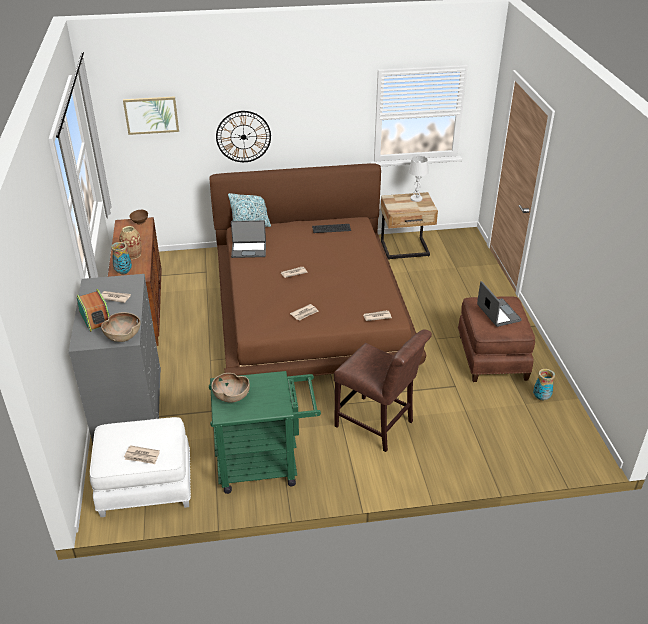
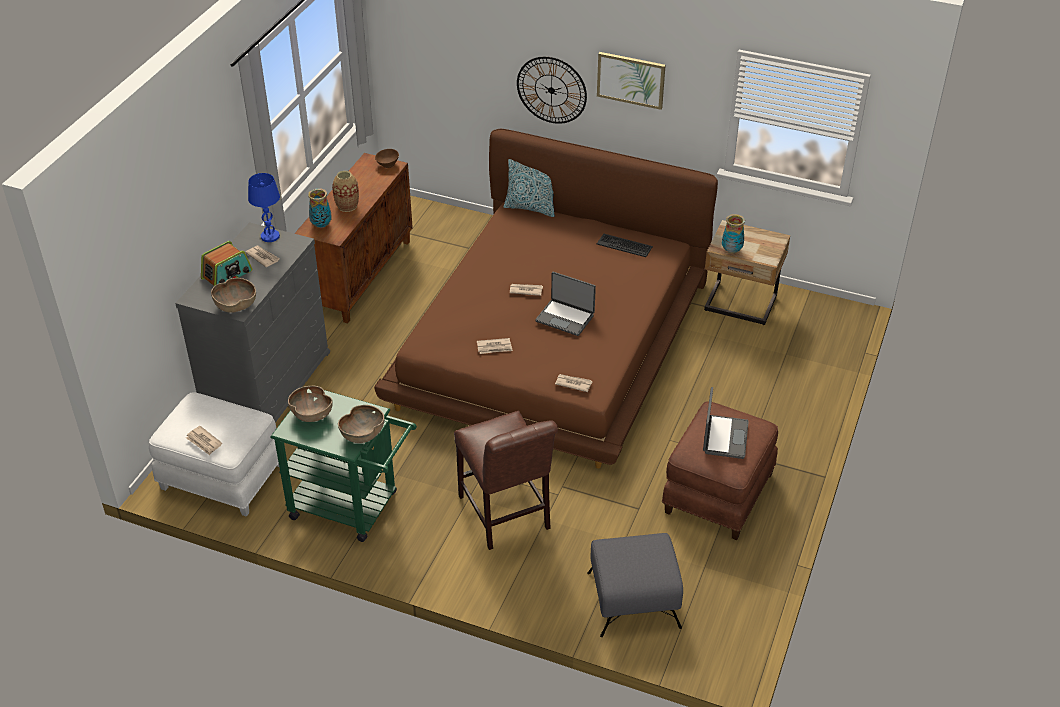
camera: 30 degrees right, 5 degrees up
radio [77,289,111,332] -> radio turned 45 degrees clockwise [201,241,252,286]
picture [123,96,179,135] -> picture moved to [597,52,666,110]
laptop [231,220,266,258] -> laptop moved to [535,272,596,336]
white table lamp [409,156,429,202] -> none
vase [533,369,555,401] -> vase moved to [722,214,745,254]
none -> blue table lamp [248,173,280,242]
none -> brown bowl [338,405,384,443]
none -> grey ottoman [587,533,683,637]

